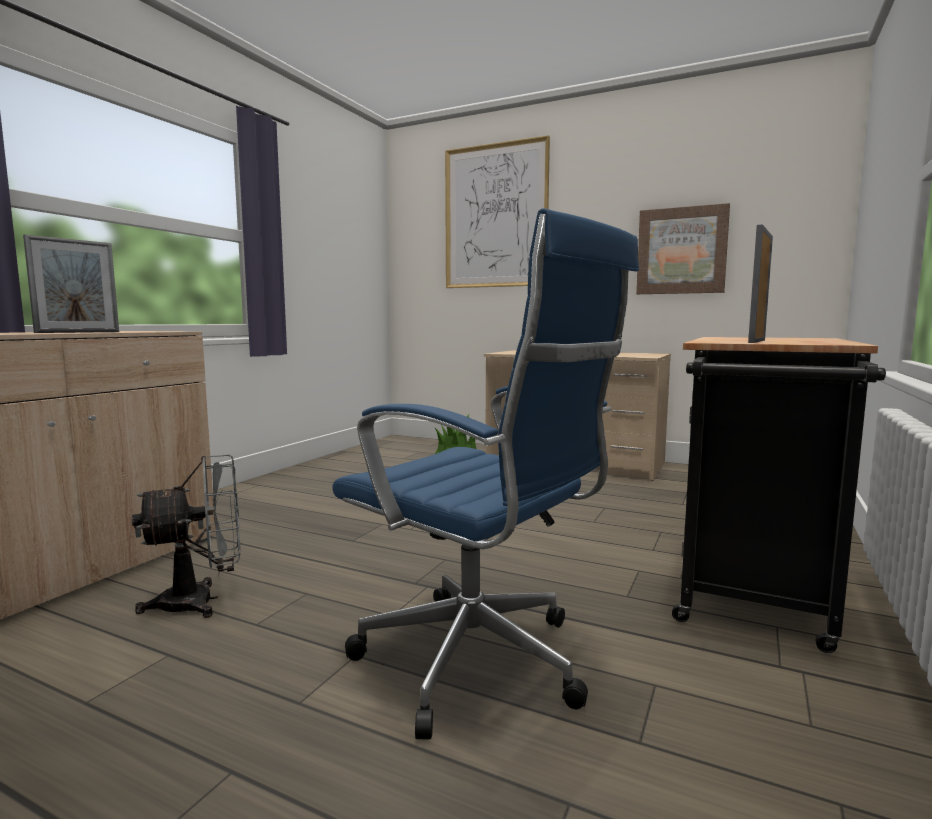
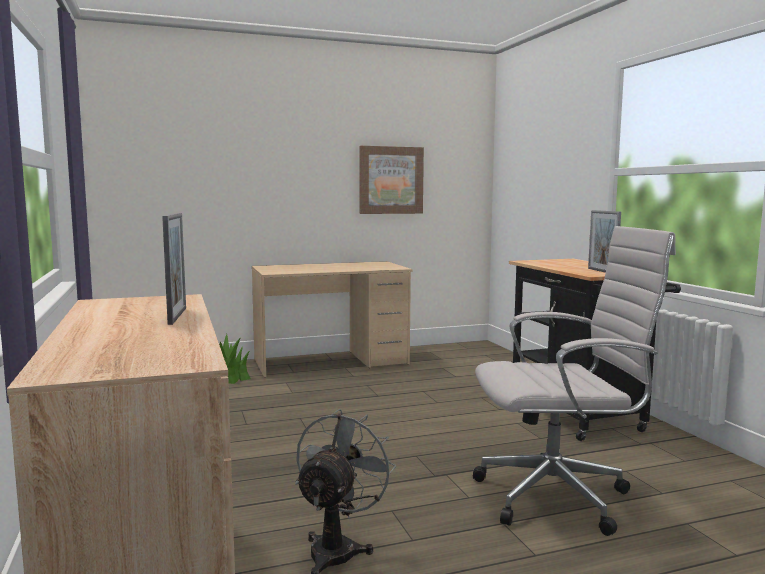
camera: 45 degrees left, 0 degrees up
blue office chair [332,208,639,739] -> white office chair [473,226,676,536]
picture [445,135,550,288] -> none

